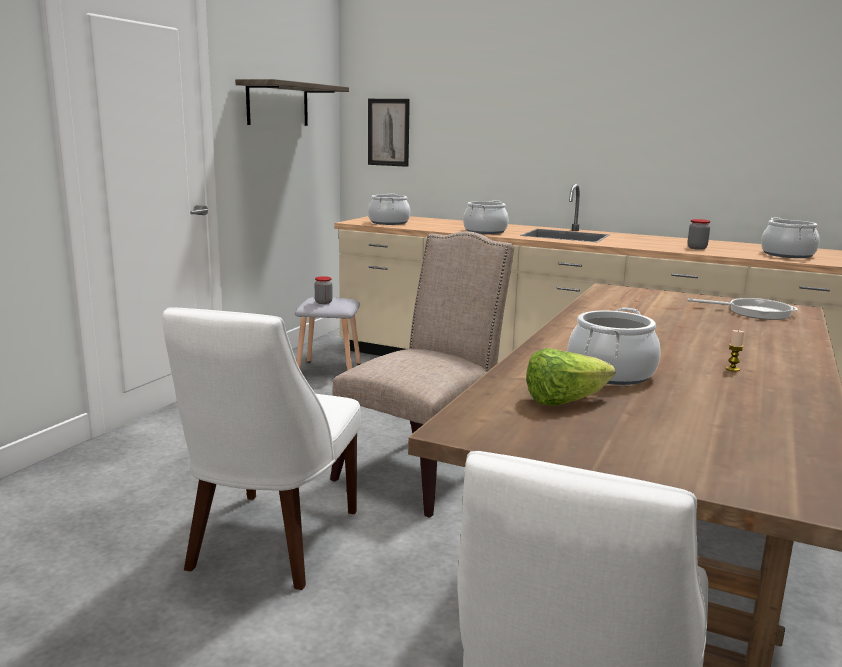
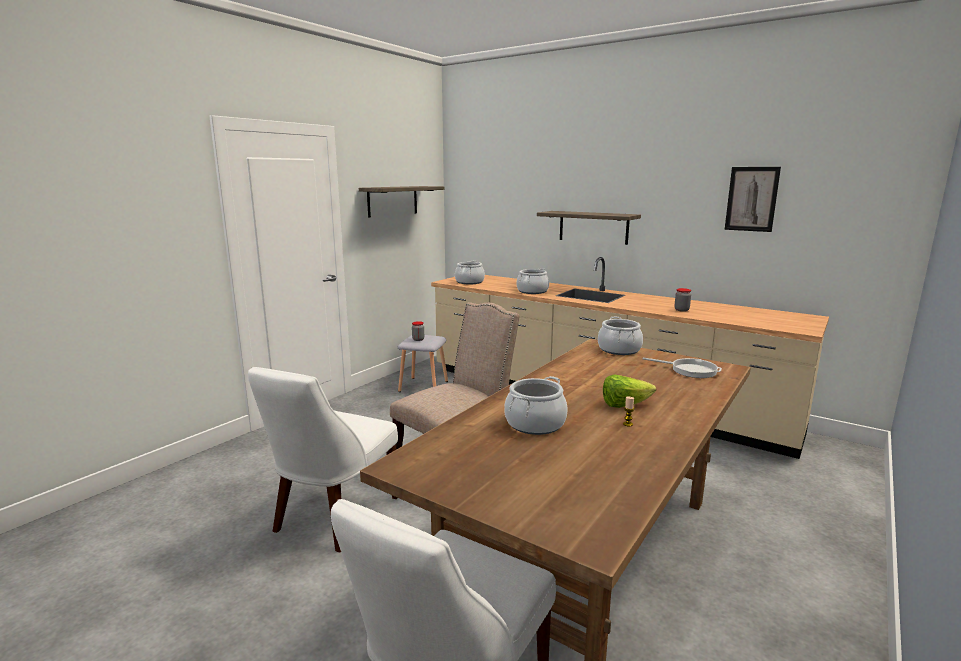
camera: 10 degrees right, 0 degrees up
picture [368,99,410,167] -> picture moved to [725,167,781,232]
lettuce [526,348,616,405] -> lettuce moved to [603,374,656,408]
cooking pot [761,218,820,258] -> cooking pot moved to [598,317,643,355]
none -> shelf [537,211,641,245]

